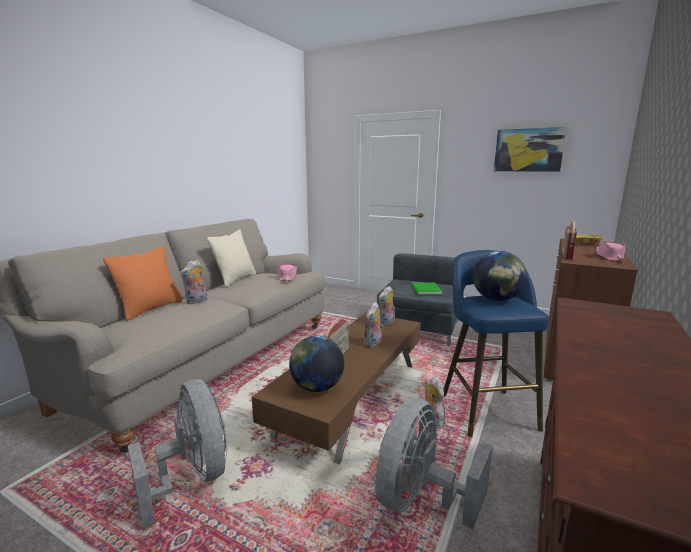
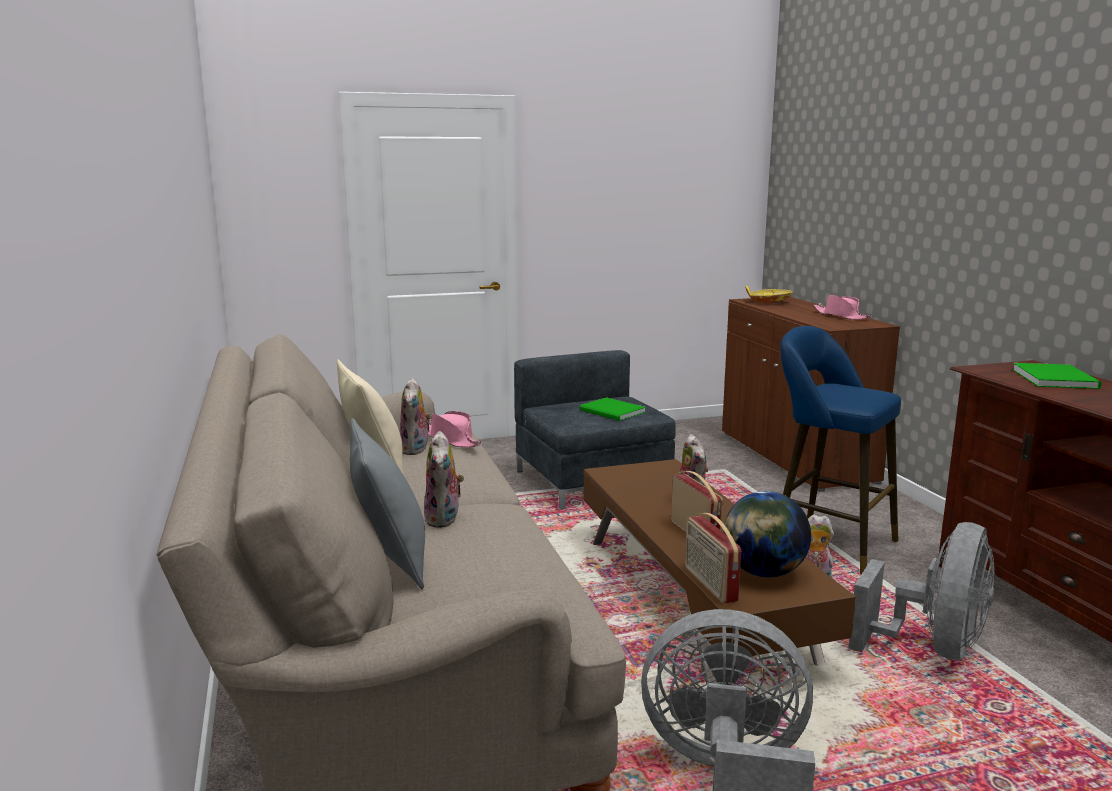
camera: 45 degrees left, 0 degrees up
orange pillow [103,246,183,321] -> grey pillow [350,418,425,589]
grey fan [375,398,493,529] -> grey fan turned 135 degrees counterclockwise [848,522,994,660]
plush toy [378,286,395,325] -> plush toy moved to [400,377,432,455]
globe [472,251,526,301] -> none
picture [494,127,566,172] -> none
radio [563,222,577,260] -> radio moved to [685,513,741,603]
none -> green book [1012,363,1102,389]

